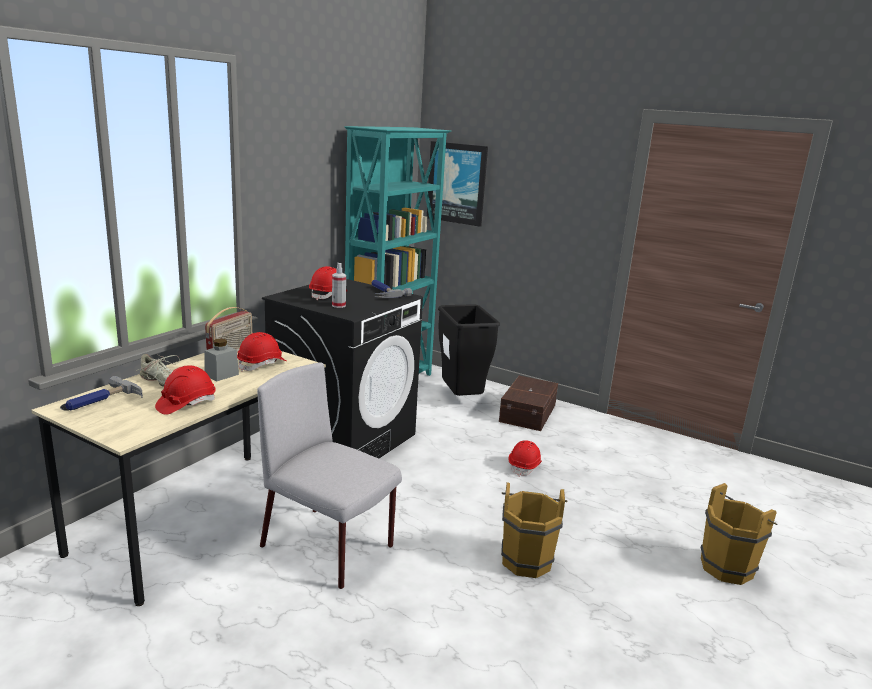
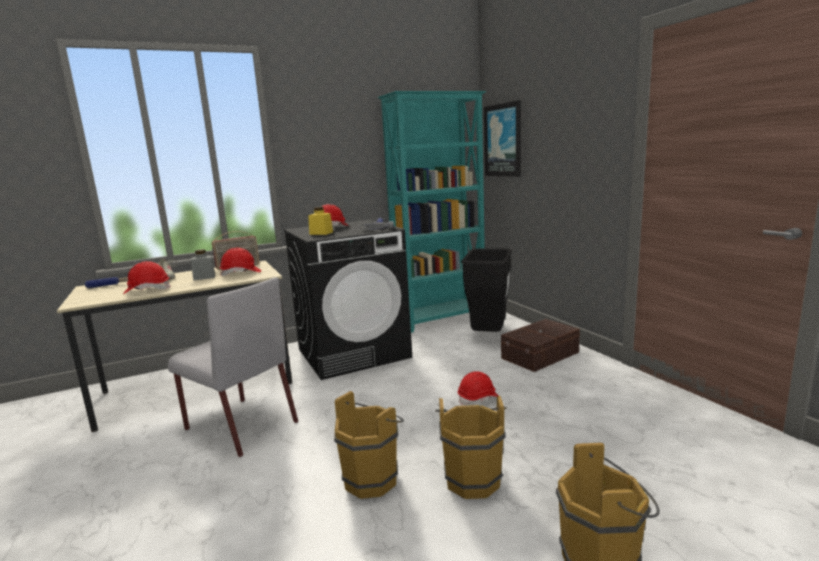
camera: 35 degrees right, 5 degrees down
grey chair [257,362,402,589] -> grey chair turned 150 degrees clockwise [168,278,298,457]
spray bottle [332,263,346,308] -> yellow jar [308,207,333,235]
none -> brown bucket [435,396,506,499]

